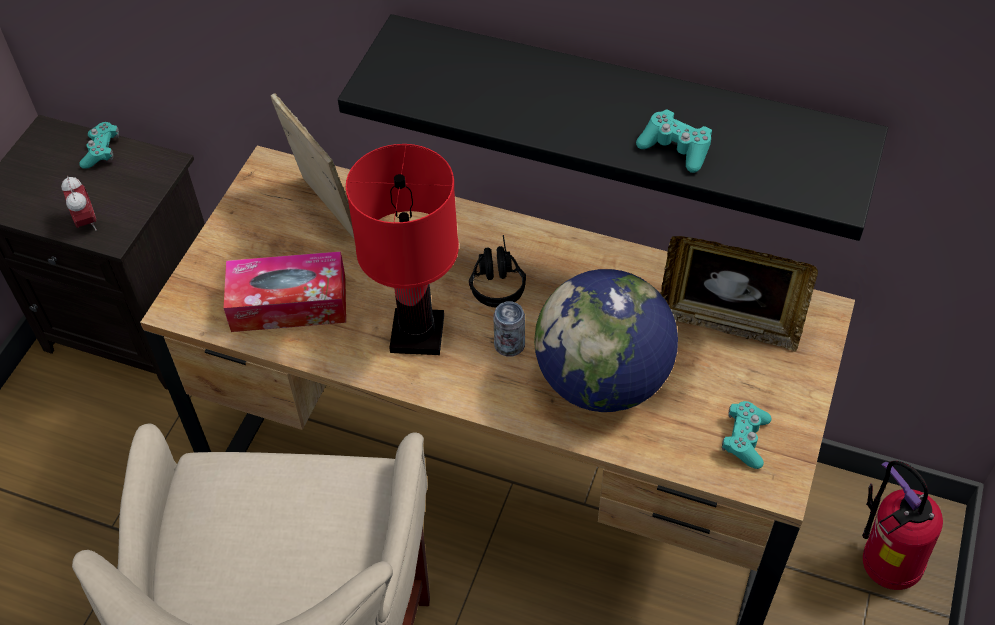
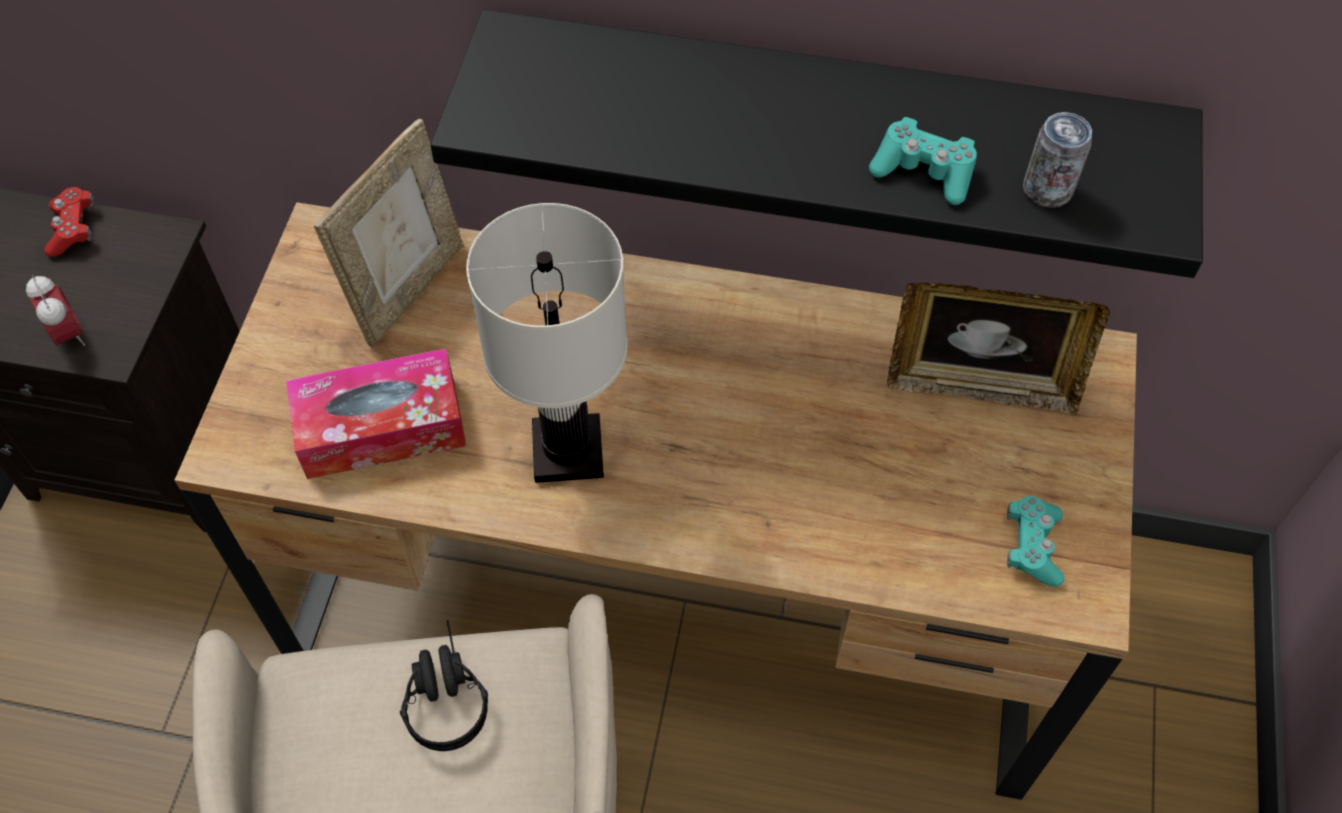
camera: 10 degrees left, 5 degrees up
turquoise game controller [79,122,119,169] -> red game controller [44,187,94,257]
picture frame [271,93,354,238] -> picture frame turned 75 degrees clockwise [314,119,463,347]
red table lamp [346,144,459,355] -> white table lamp [466,203,627,483]
black headphones [469,235,526,308] -> black headphones moved to [400,620,488,751]
can [493,301,525,357] -> can moved to [1023,112,1092,208]
globe [534,269,678,412] -> none
fire extinguisher [862,461,943,590] -> none

